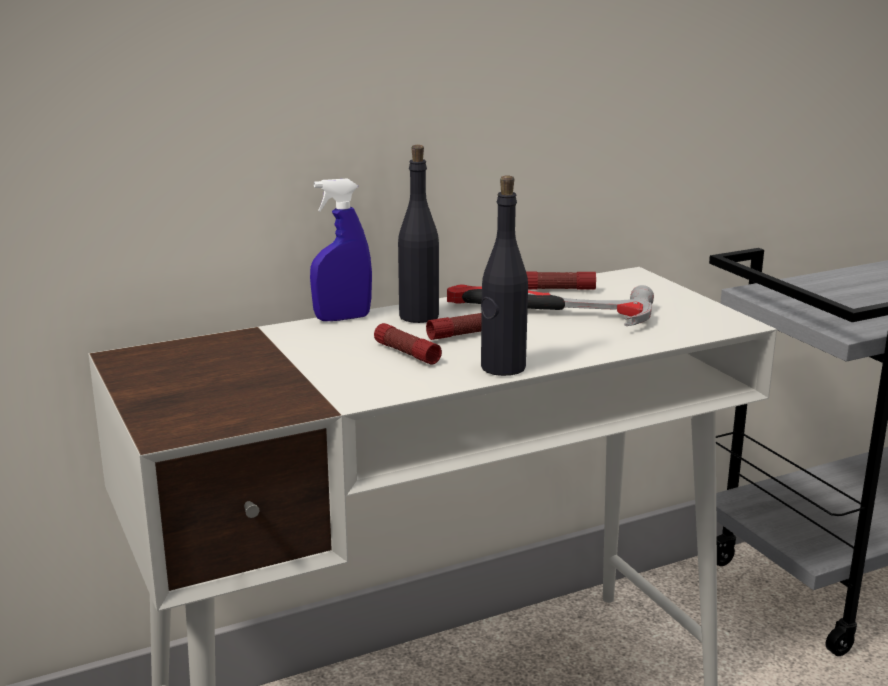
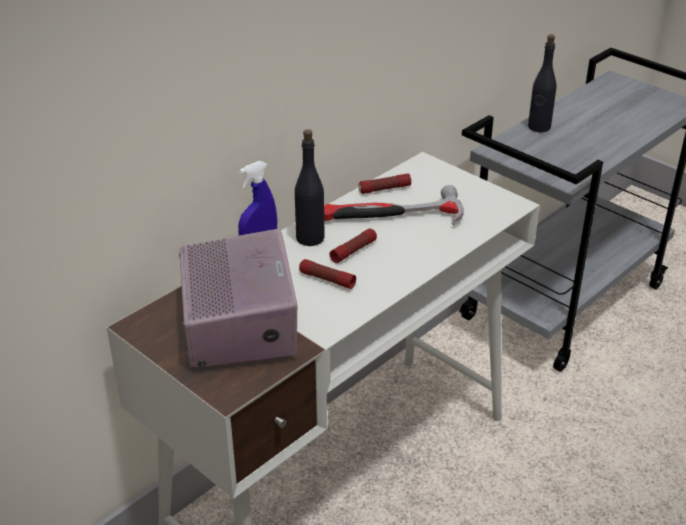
camera: 20 degrees left, 15 degrees up
black bottle [481,175,528,376] -> black bottle moved to [528,35,557,132]
none -> radio [179,229,297,367]

